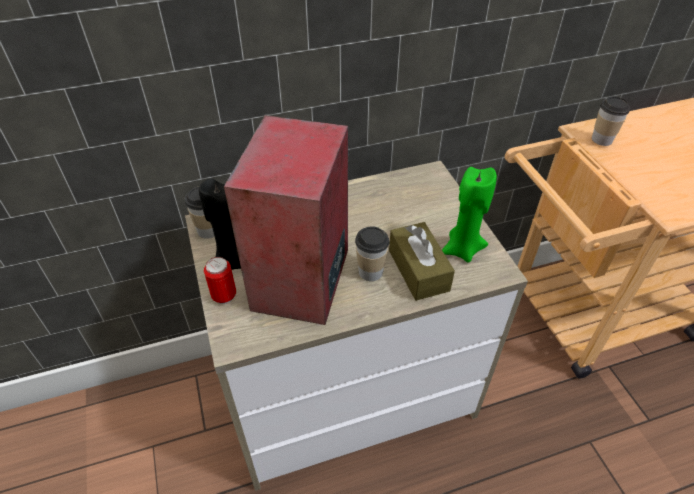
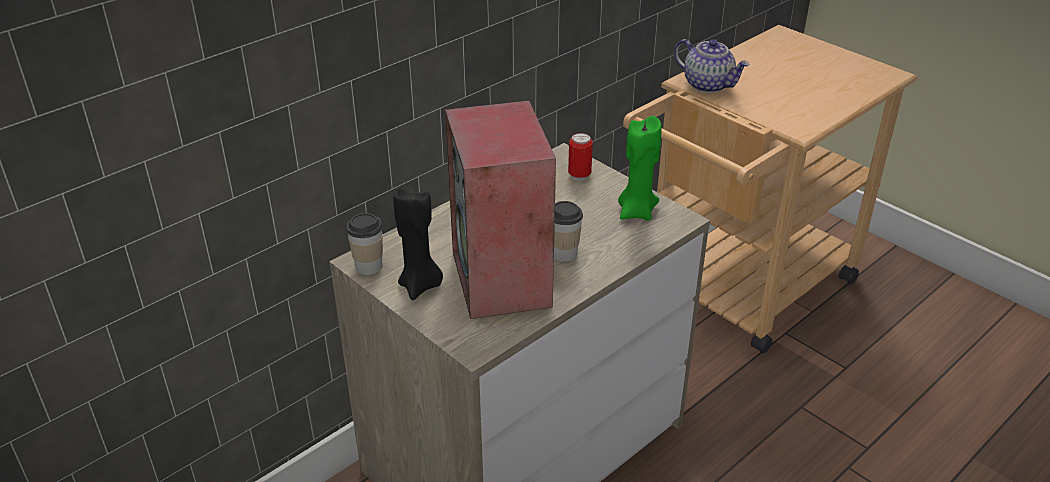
camera: 25 degrees left, 10 degrees down
can [204,257,236,304] -> can moved to [568,133,593,180]
brown tissue box [389,222,455,301] -> none
cup [592,97,630,146] -> teapot [674,39,750,93]

